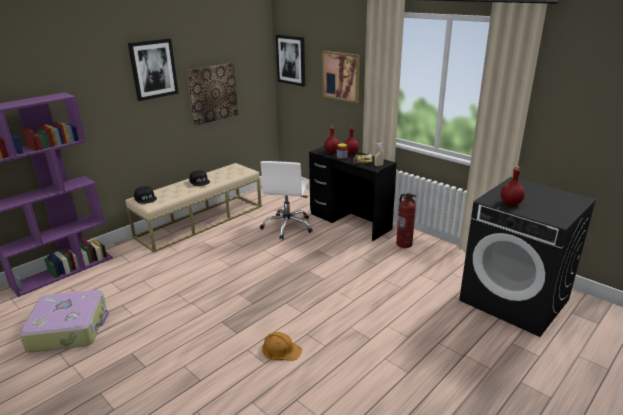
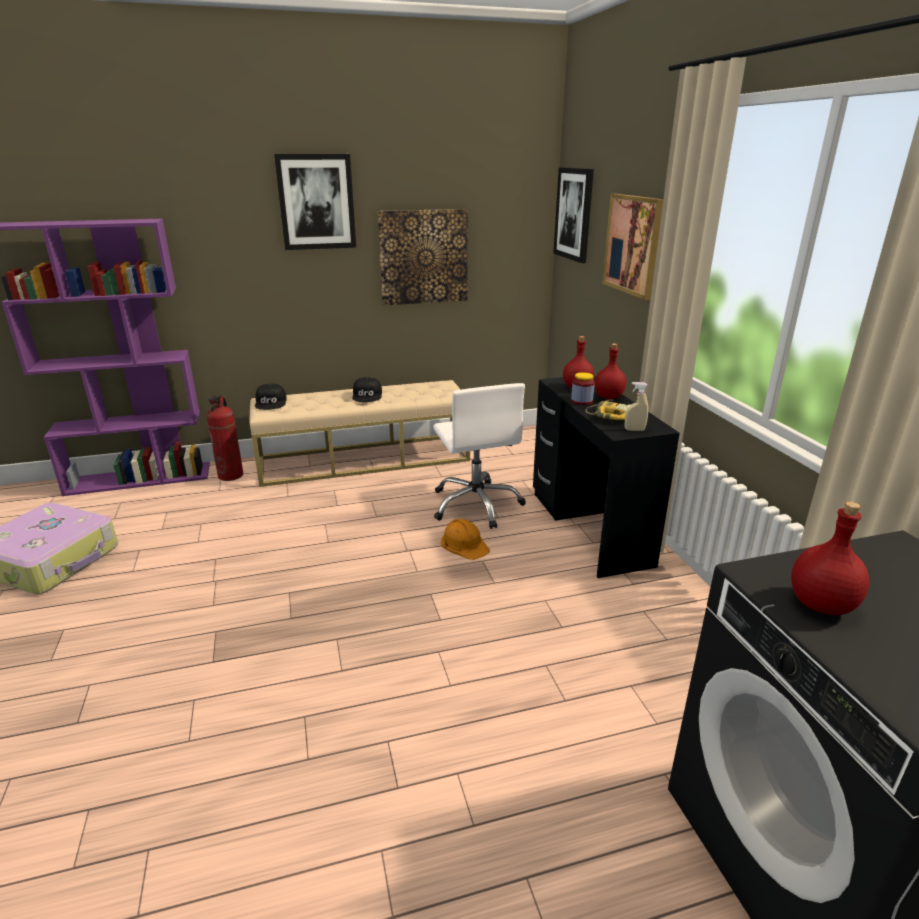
camera: 30 degrees right, 0 degrees up
white office chair [260,161,313,240] -> white office chair turned 60 degrees counterclockwise [433,383,526,529]
orange hard hat [262,332,302,361] -> orange hard hat moved to [441,519,490,560]
fire extinguisher [396,193,416,248] -> fire extinguisher moved to [206,395,243,481]

